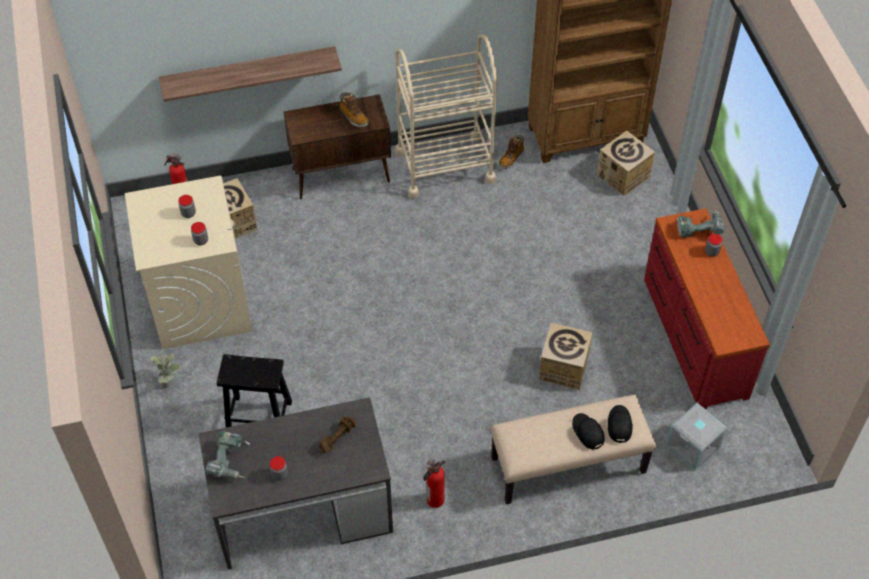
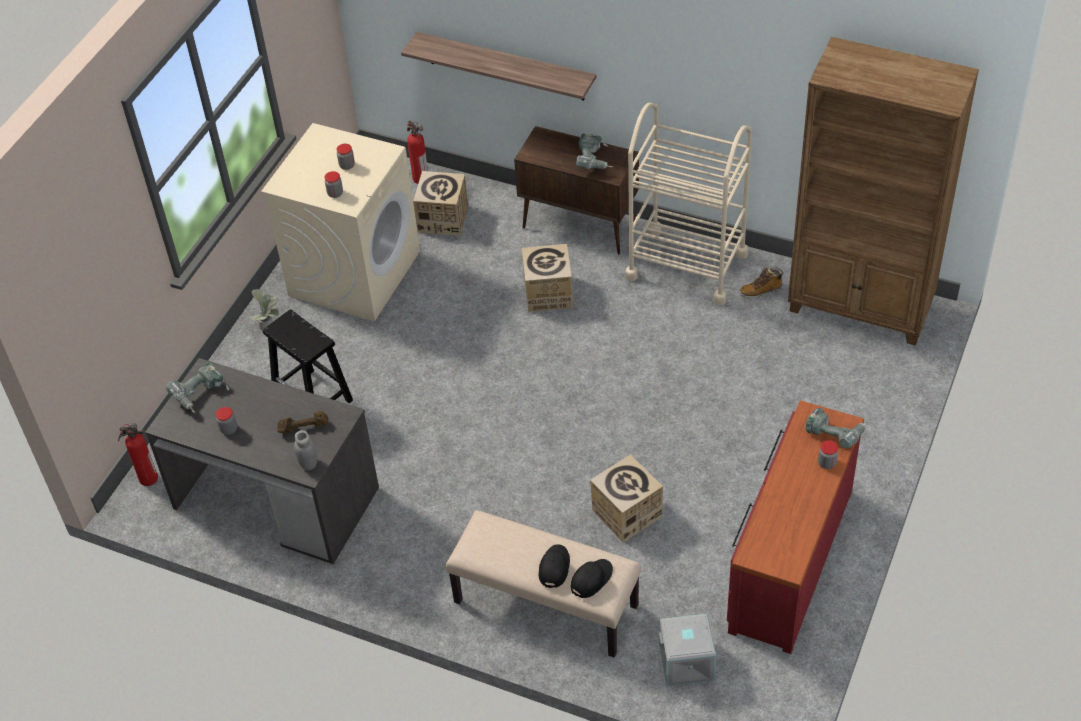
camera: 40 degrees right, 5 degrees down
boot [340,92,369,127] -> power drill [576,133,613,169]
fire extinguisher [423,459,445,508] -> fire extinguisher moved to [118,423,158,486]
cardboard box [596,131,655,196] -> cardboard box moved to [522,244,573,312]
none -> grey jar [294,430,317,470]

